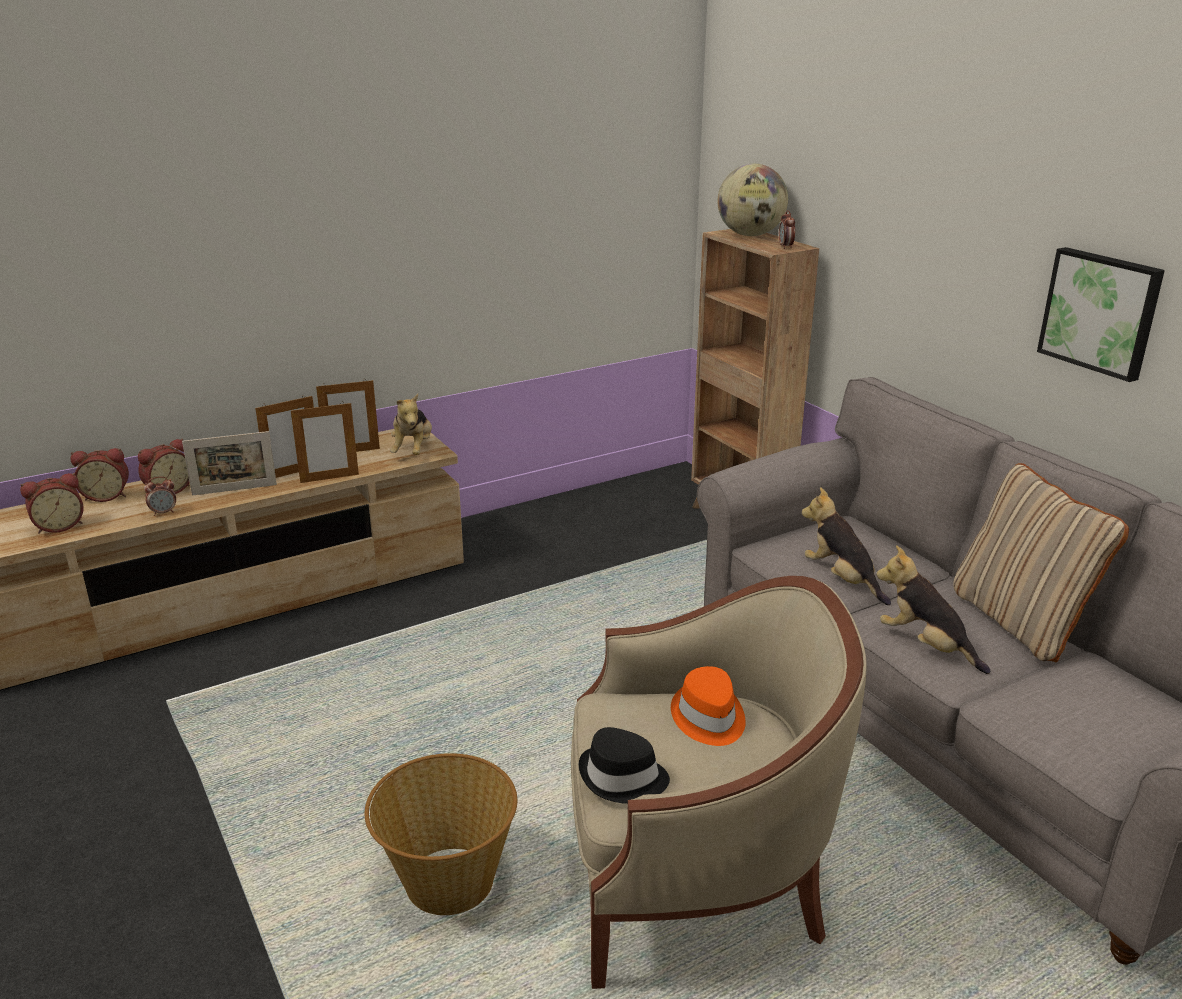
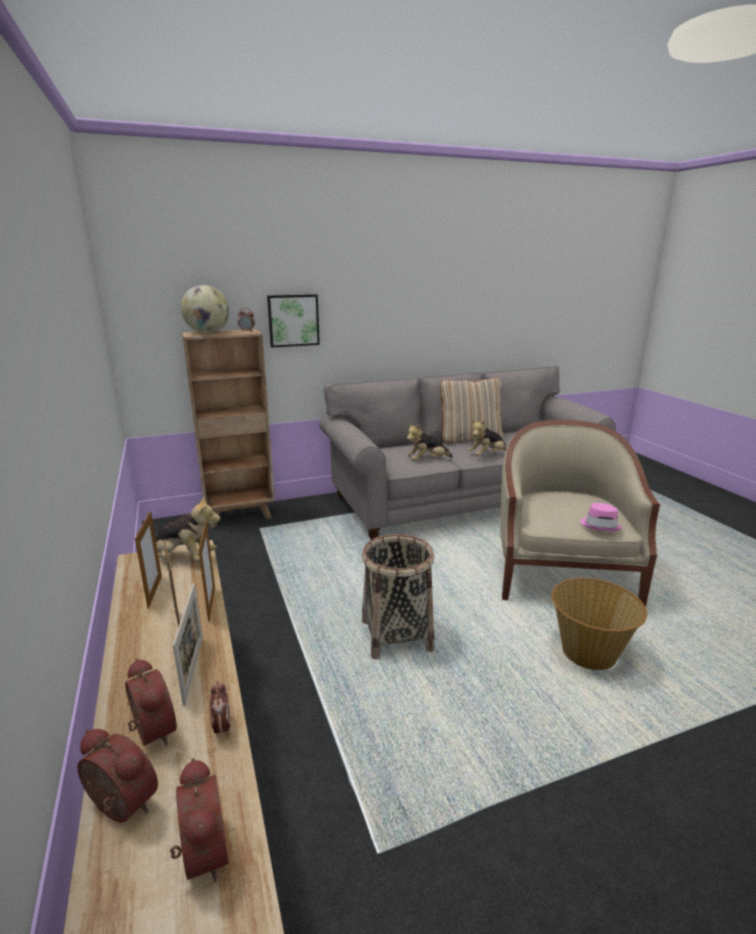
camera: 80 degrees left, 5 degrees down
alarm clock [70,448,129,502] -> alarm clock turned 60 degrees counterclockwise [77,729,158,823]
black hat [579,727,670,804] -> pink hat [580,503,622,532]
orange hat [671,666,746,746] -> none
picture [1037,247,1165,382] -> picture moved to [267,294,320,347]
none -> basket [362,534,434,659]

